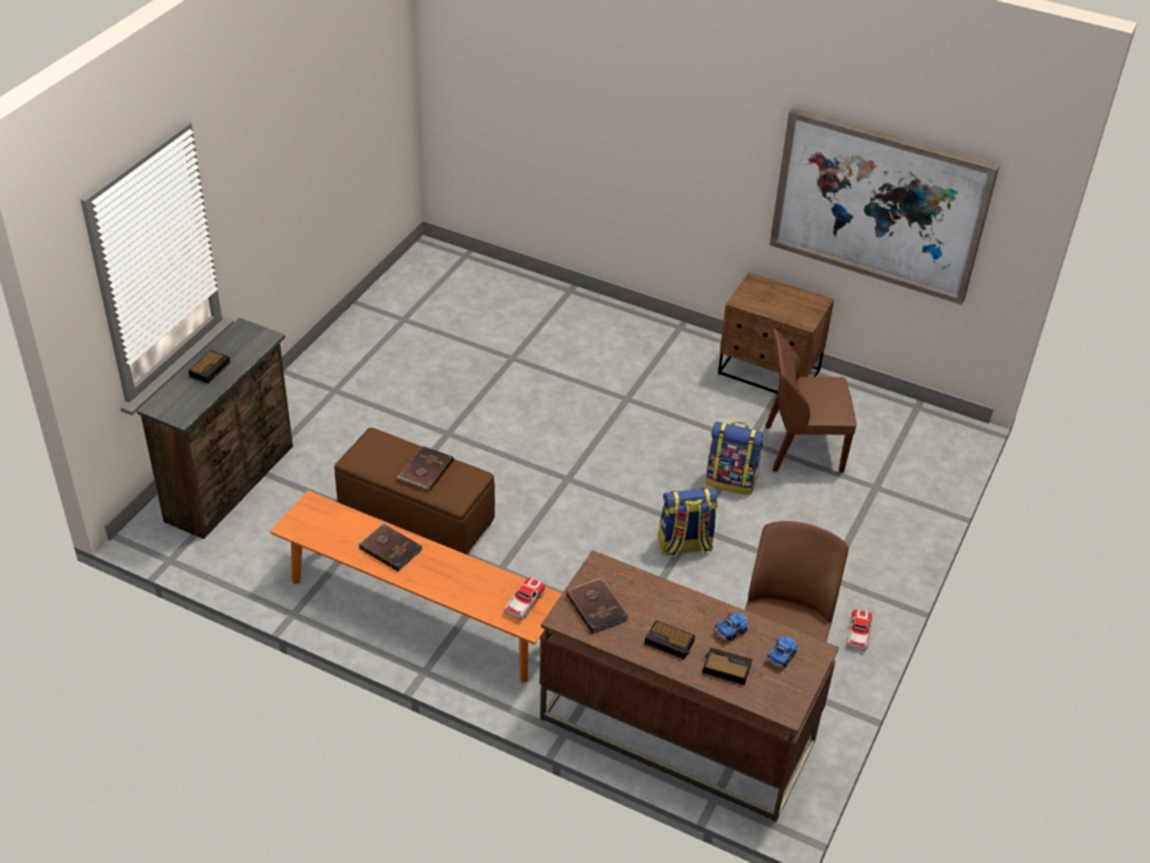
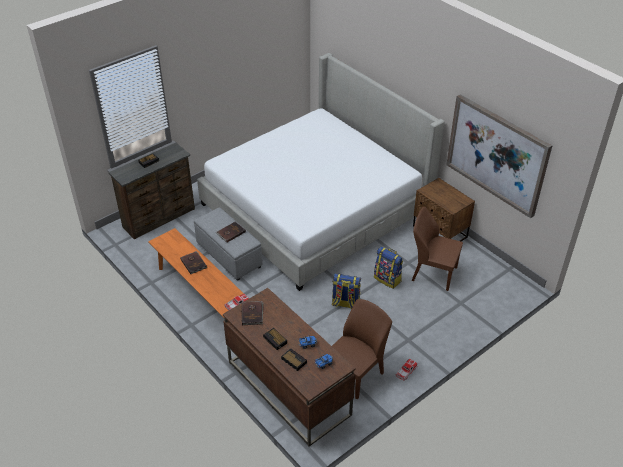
camera: 25 degrees right, 0 degrees up
brown ottoman [334,428,495,555] -> grey ottoman [194,208,263,281]
none -> bed [197,53,445,291]

